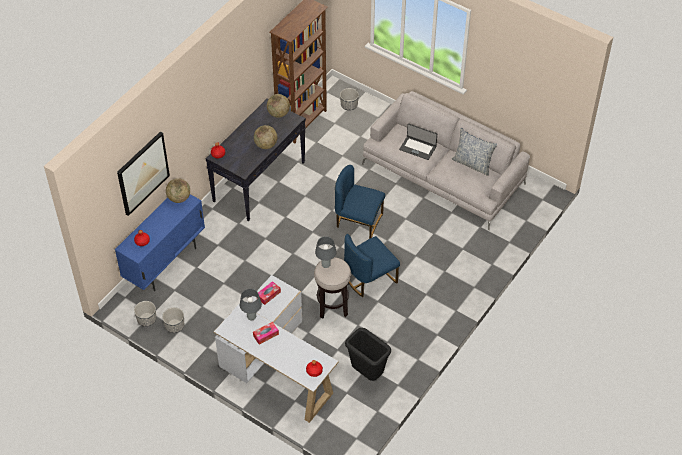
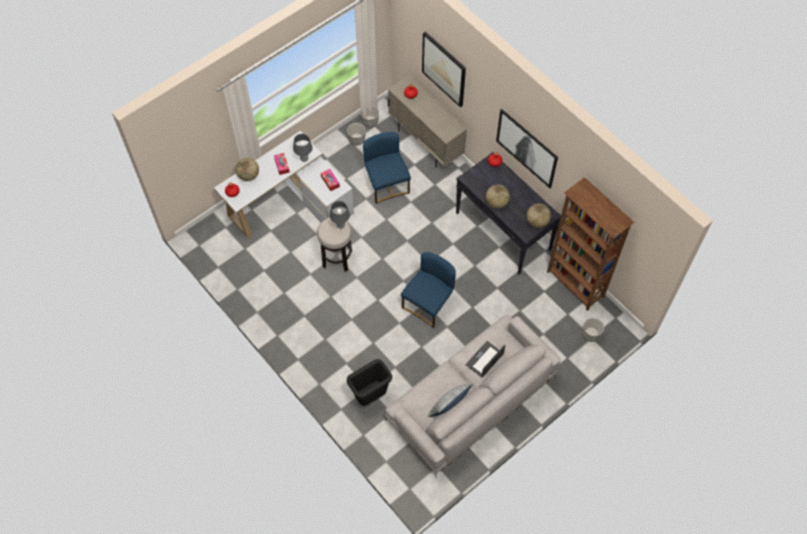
camera: 105 degrees right, 10 degrees up
blue cabinet [115,194,205,291] -> beige cabinet [388,75,467,168]
globe [166,178,190,203] -> globe moved to [235,158,259,181]
blue chair [344,234,400,297] -> blue chair moved to [363,132,411,204]
black trash can [345,328,391,381] -> black trash can moved to [347,359,392,406]
none -> picture [496,109,558,188]

